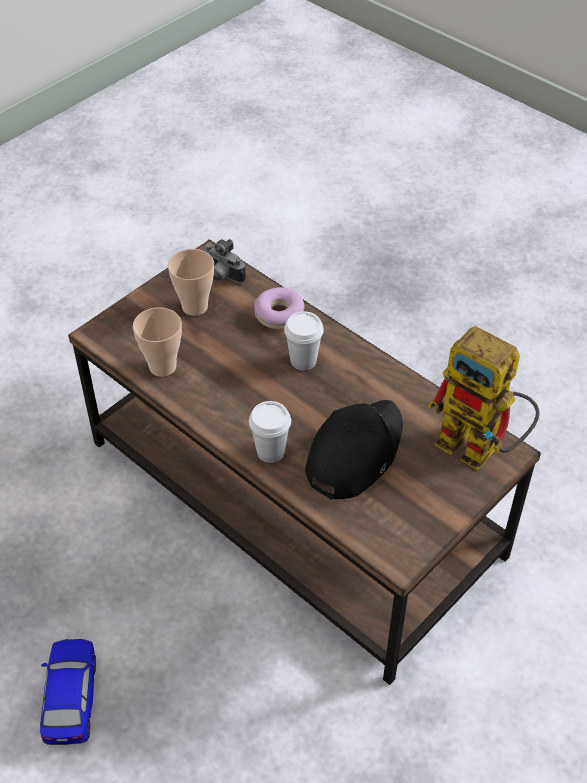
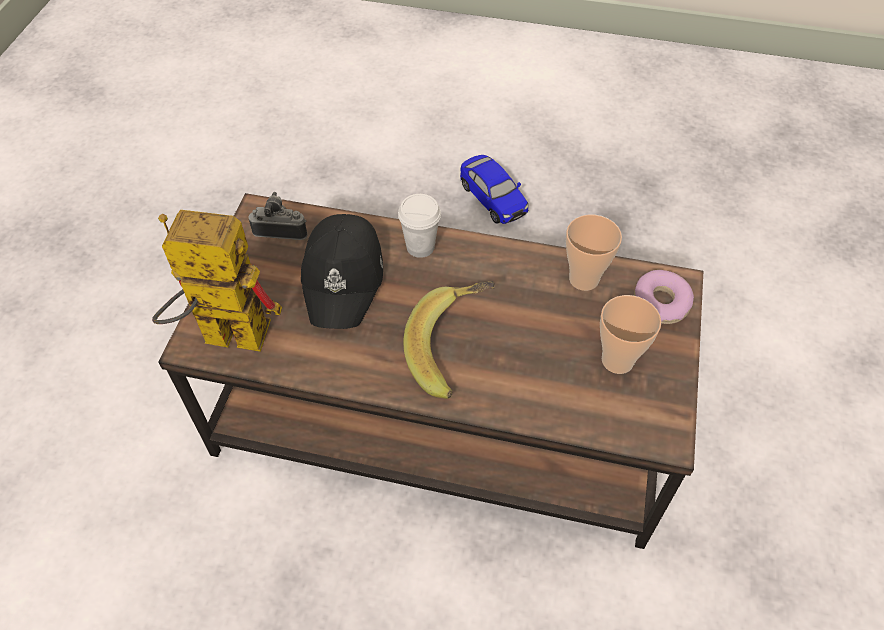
camera: 150 degrees right, 5 degrees up
camera [204,239,246,283] -> camera moved to [248,192,307,240]
donut [254,287,305,329] -> donut moved to [634,270,694,324]
white cup [284,311,324,370] -> banana [403,281,495,399]

